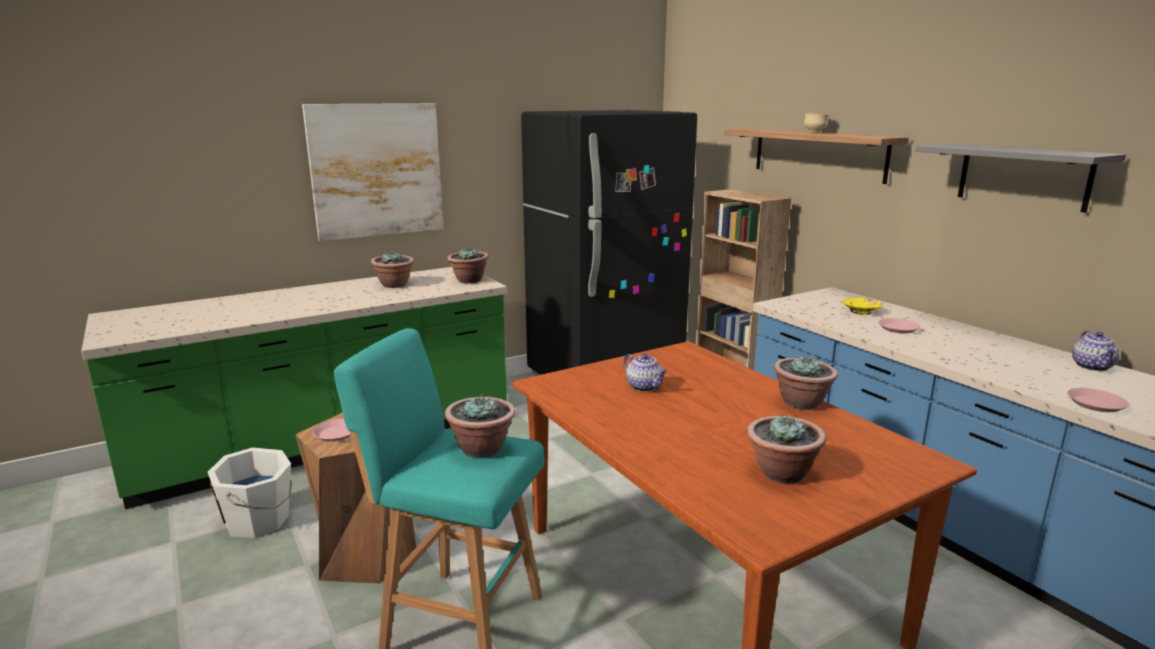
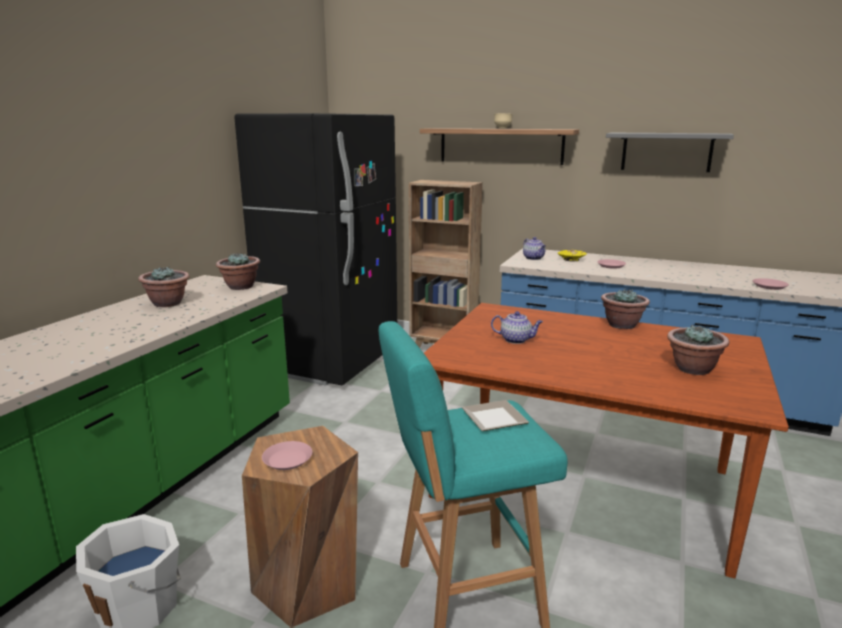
camera: 35 degrees left, 0 degrees up
picture [302,103,443,241] -> none
potted plant [445,394,515,458] -> plate [462,400,529,431]
teapot [1072,331,1119,371] -> teapot moved to [523,237,546,260]

